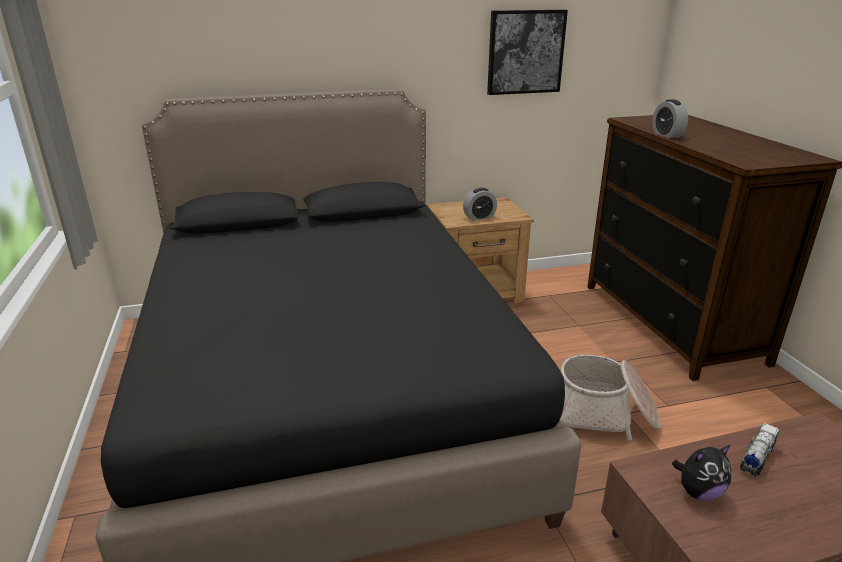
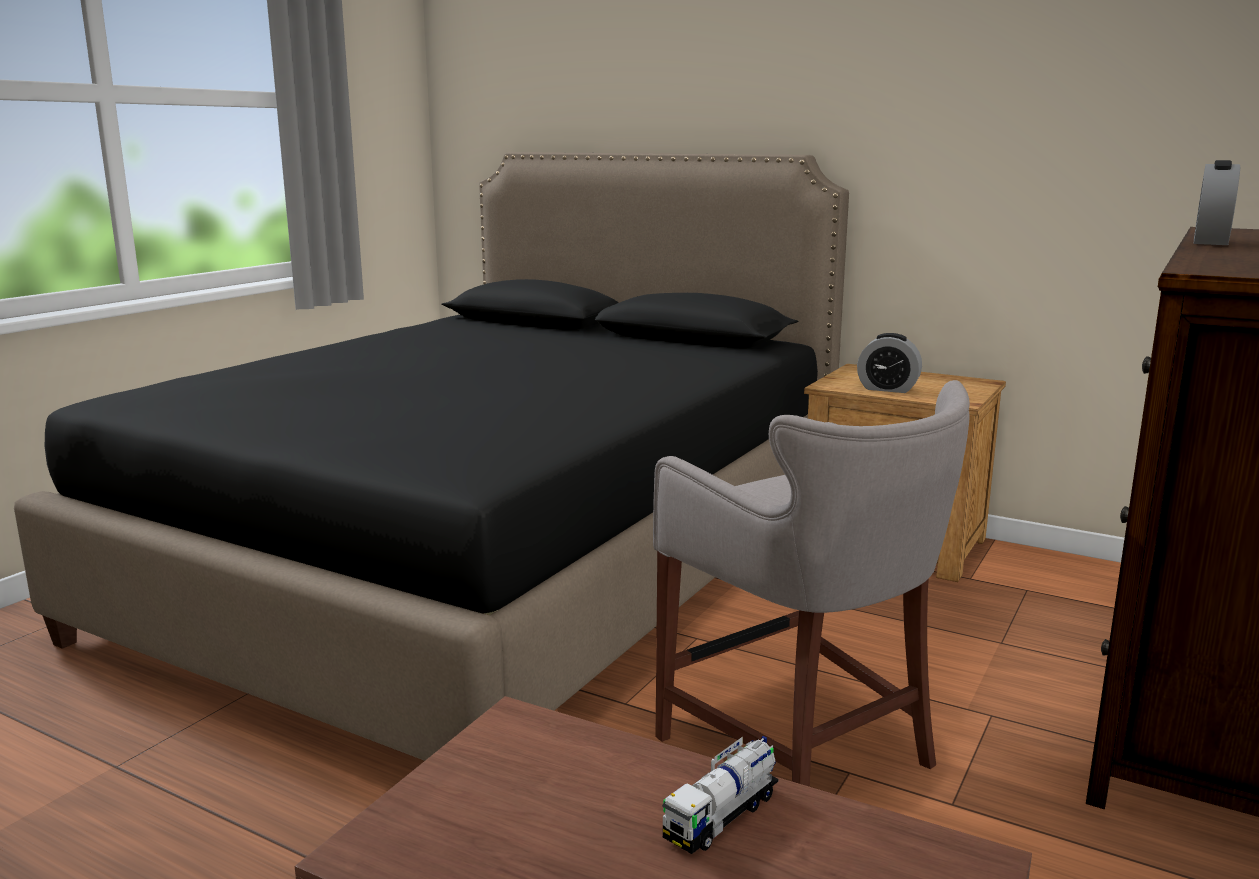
camera: 45 degrees right, 10 degrees down
picture [487,10,568,95] -> none
basket [559,355,661,441] -> grey stool [653,380,970,787]
plush toy [672,444,731,501] -> none
toy truck [740,423,780,476] -> toy truck turned 135 degrees clockwise [662,736,778,854]

